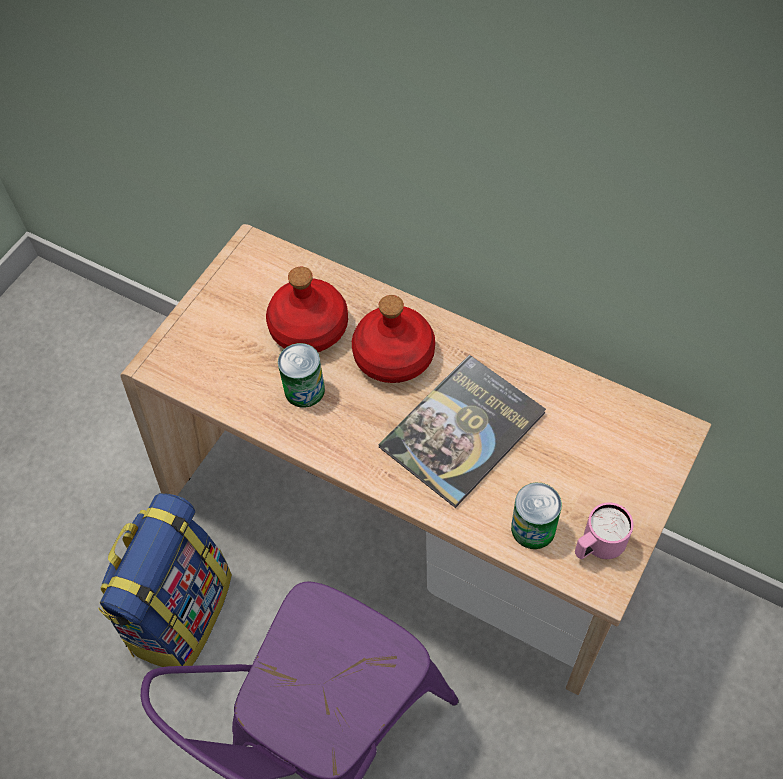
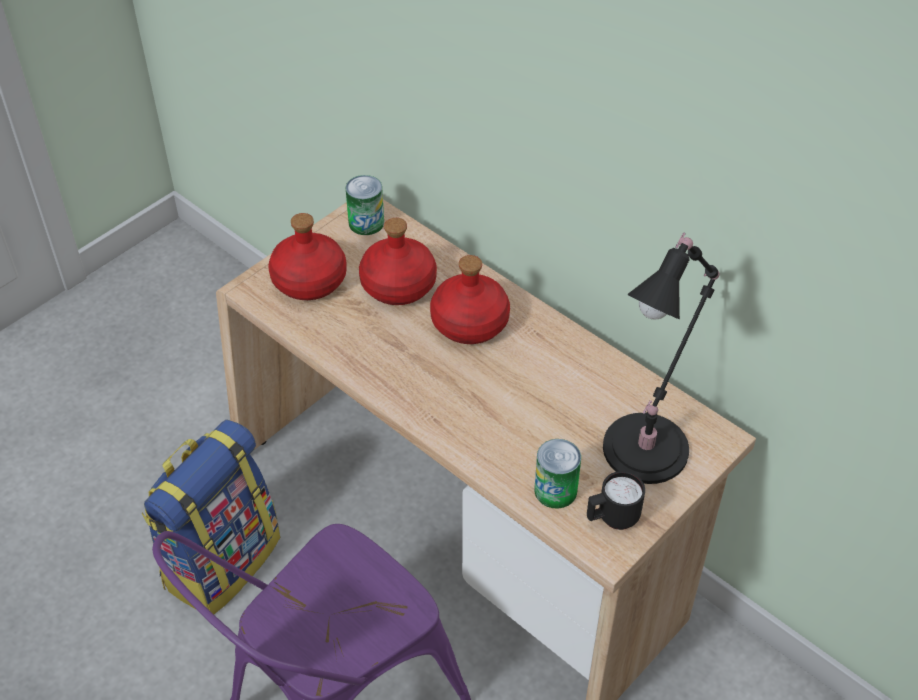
camera: 10 degrees right, 10 degrees down
can [278,343,325,408] -> can moved to [346,175,384,235]
book [378,355,546,508] -> none
pink mug [575,502,633,559] -> black mug [587,471,645,530]
none -> red bottle [268,213,347,300]
none -> black table lamp [603,232,720,484]

